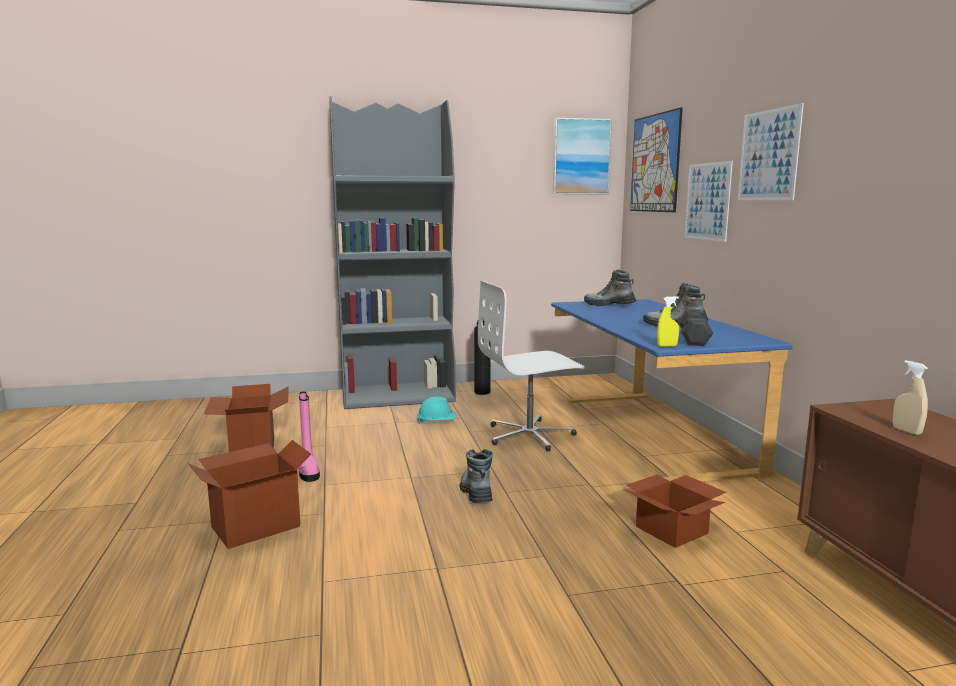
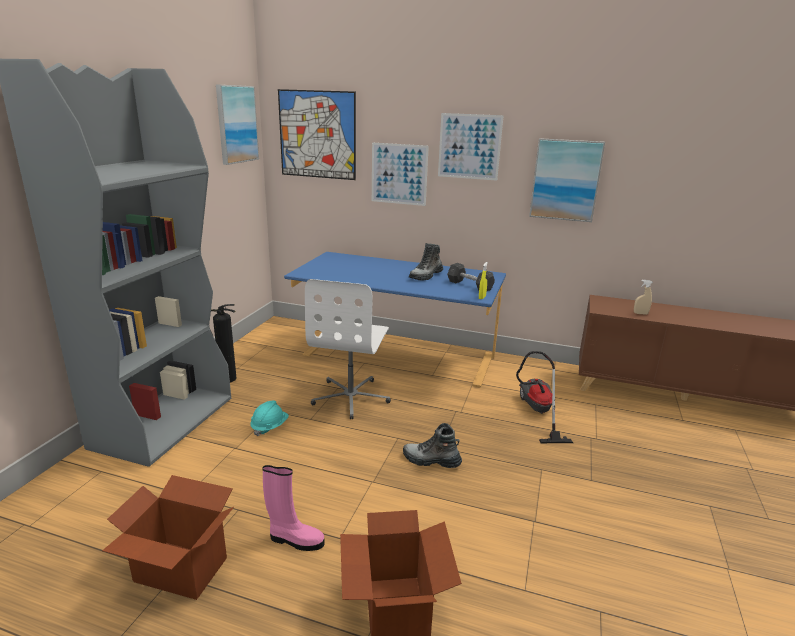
camera: 60 degrees left, 10 degrees up
boot [584,270,636,306] -> none
cardboard box [623,474,727,548] -> vacuum cleaner [516,351,573,443]
none -> picture [529,138,605,222]

